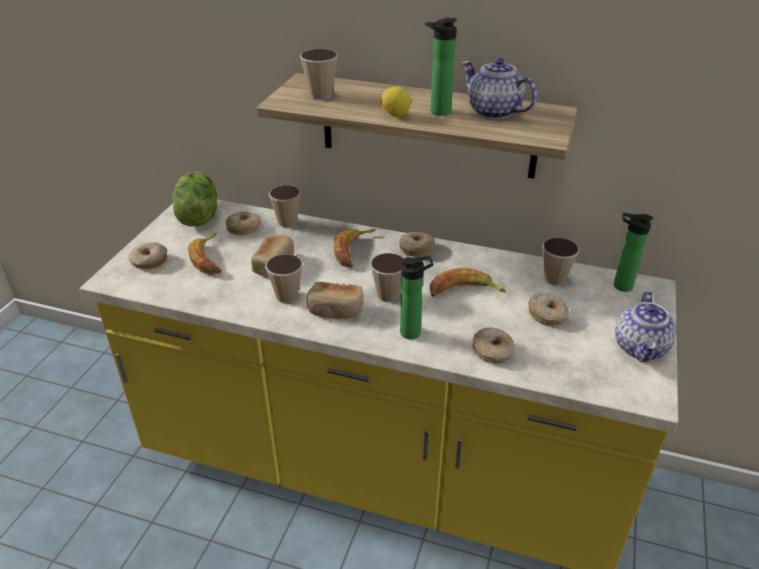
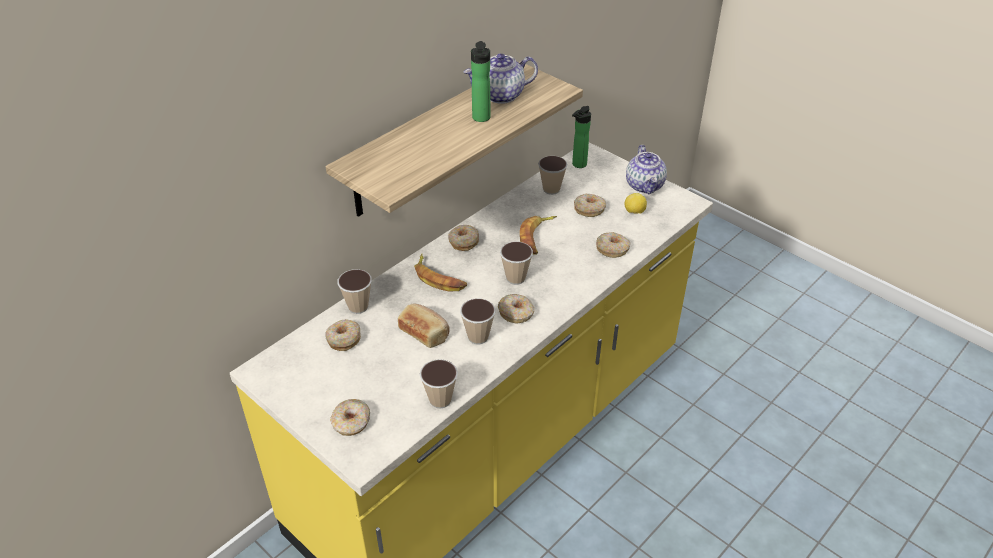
camera: 65 degrees left, 5 degrees up
lettuce [173,172,217,227] -> none
banana [188,233,221,275] -> none
cup [300,49,338,100] -> cup moved to [420,359,458,409]
bread [307,282,363,319] -> donut [498,294,534,324]
lemon [381,86,411,117] -> lemon moved to [625,193,647,214]
bottle [400,256,433,339] -> none
teapot [615,291,676,362] -> teapot turned 45 degrees clockwise [626,145,667,194]

